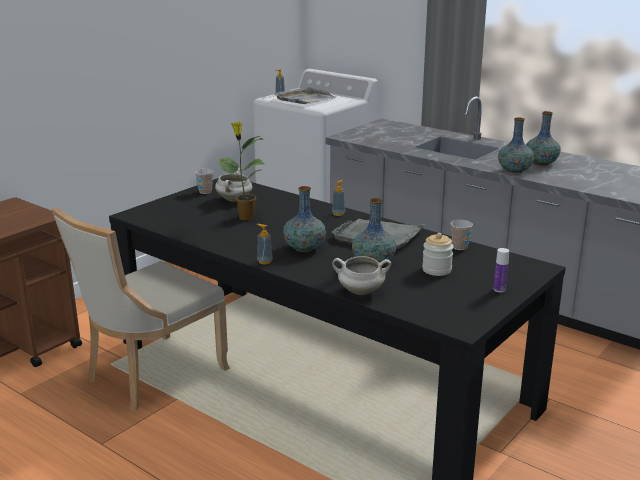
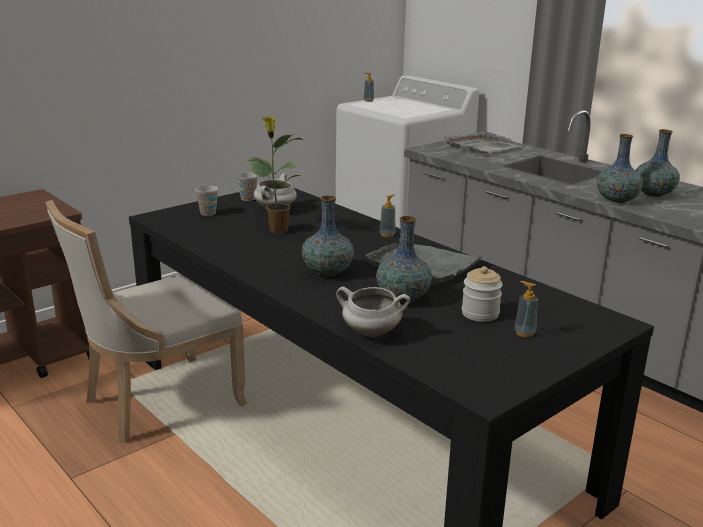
camera: 10 degrees right, 0 degrees up
soap dispenser [257,224,273,264] -> soap dispenser moved to [515,281,538,337]
grey tray [274,87,336,104] -> grey tray moved to [444,132,522,154]
cup [450,220,473,250] -> cup moved to [195,185,218,216]
bottle [494,248,509,292] -> none

